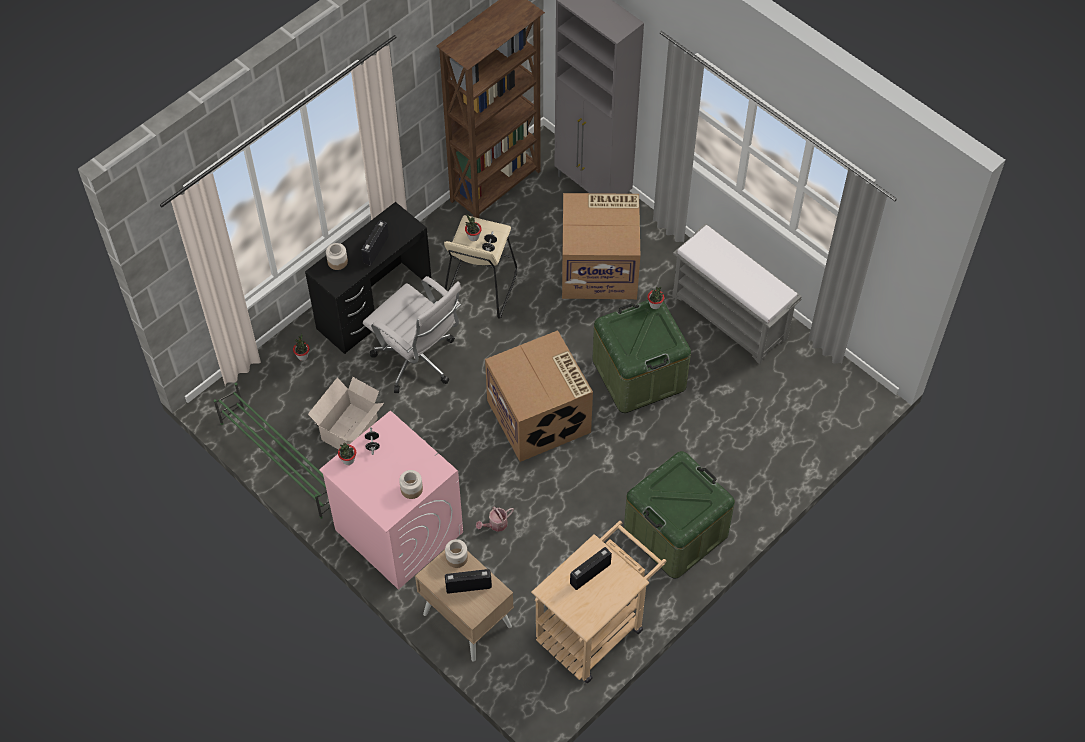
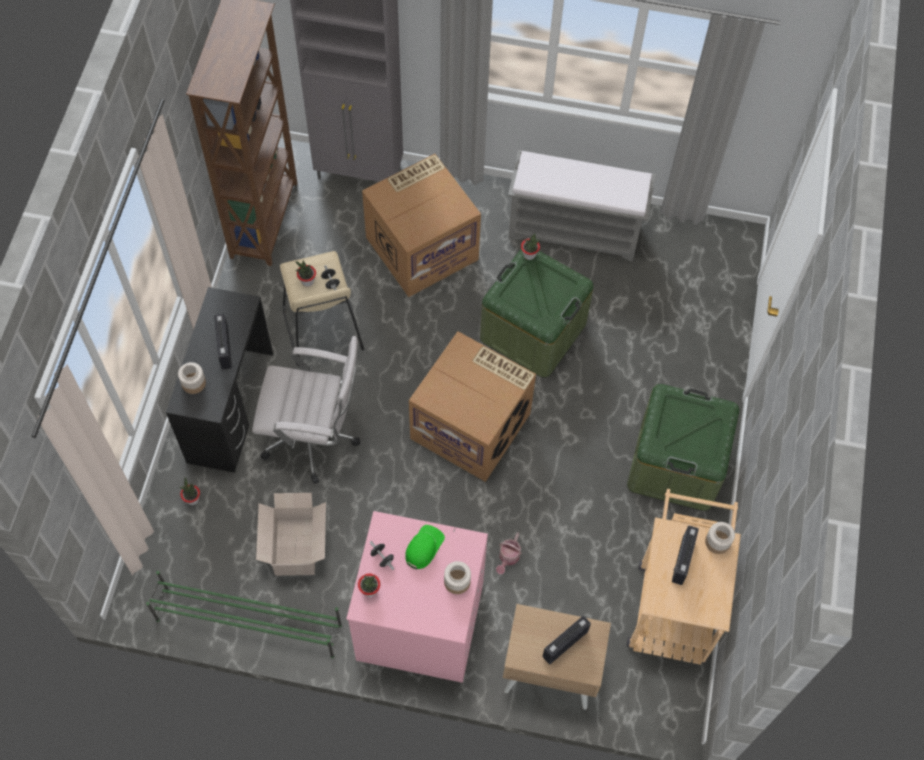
camera: 35 degrees left, 5 degrees up
jar [445,539,468,568] -> jar moved to [705,522,735,554]
none -> green cap [405,525,445,569]

